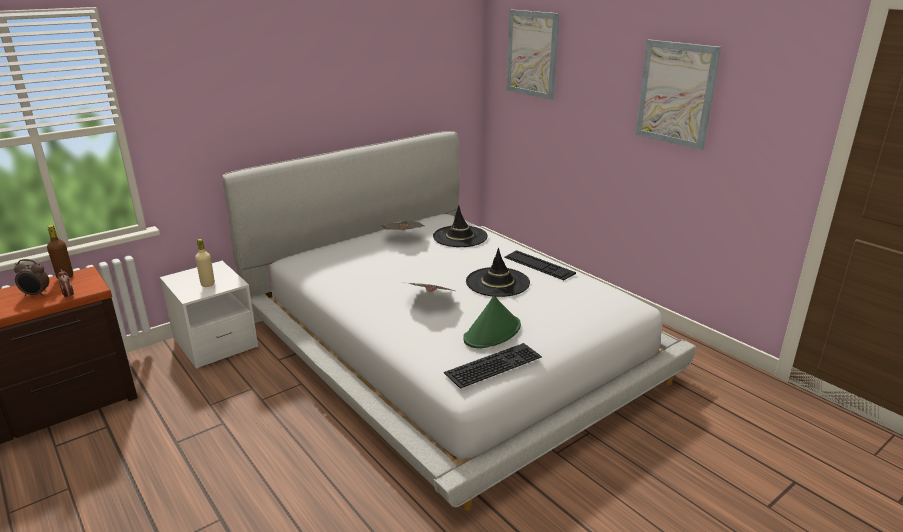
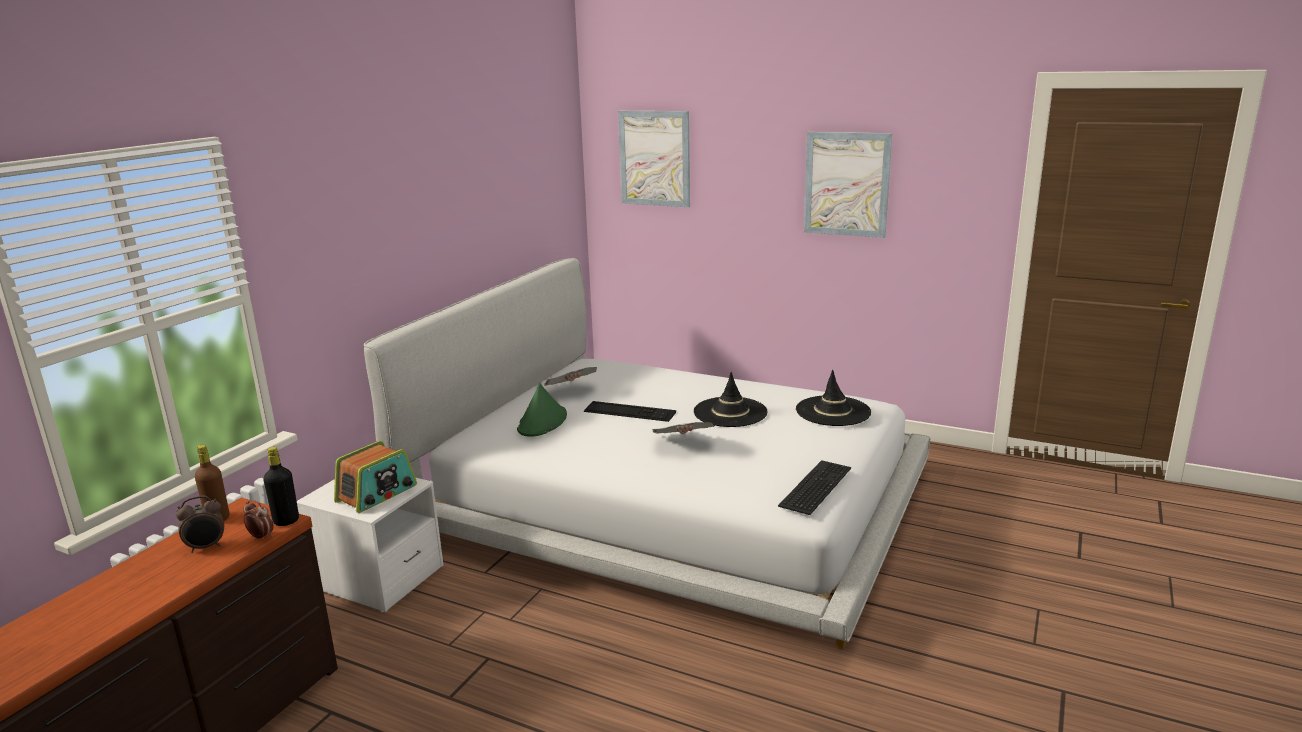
camera: 25 degrees left, 5 degrees down
beige bottle [195,239,215,287] -> radio [334,441,417,513]
black hat [433,205,488,247] -> black hat moved to [796,370,871,426]
green hat [463,296,521,348] -> green hat moved to [517,383,567,437]
keyboard [504,250,576,280] -> keyboard moved to [584,401,676,422]
none -> black bottle [263,447,299,526]

